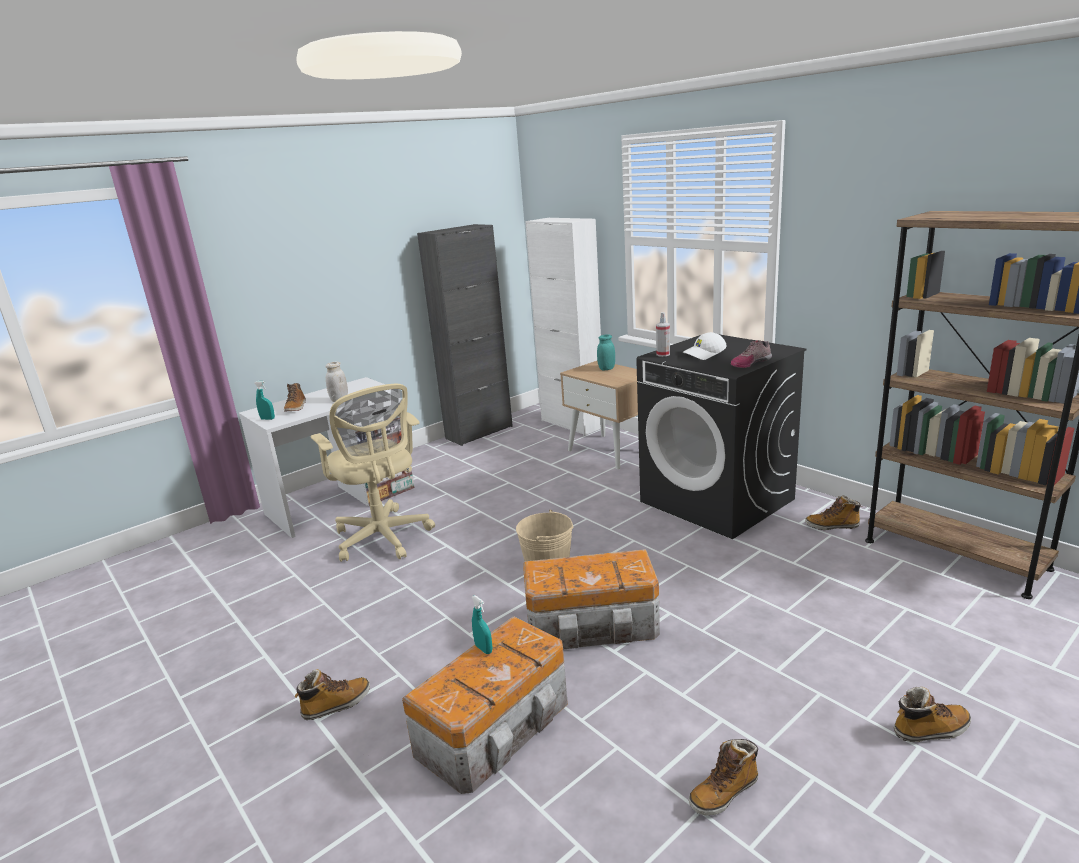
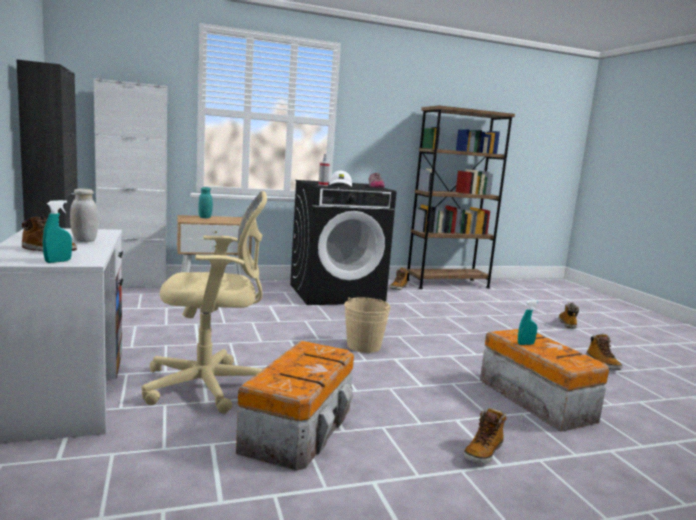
camera: 70 degrees left, 10 degrees down
boot [294,669,370,720] -> boot turned 135 degrees counterclockwise [463,408,507,464]
storage box [523,549,660,649] -> storage box moved to [236,341,354,470]

